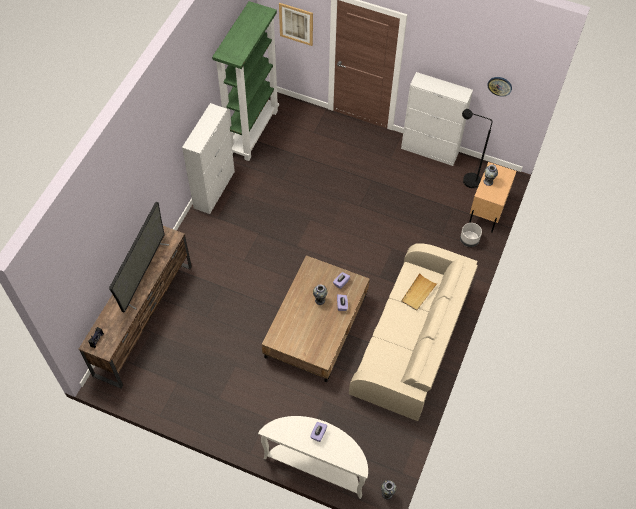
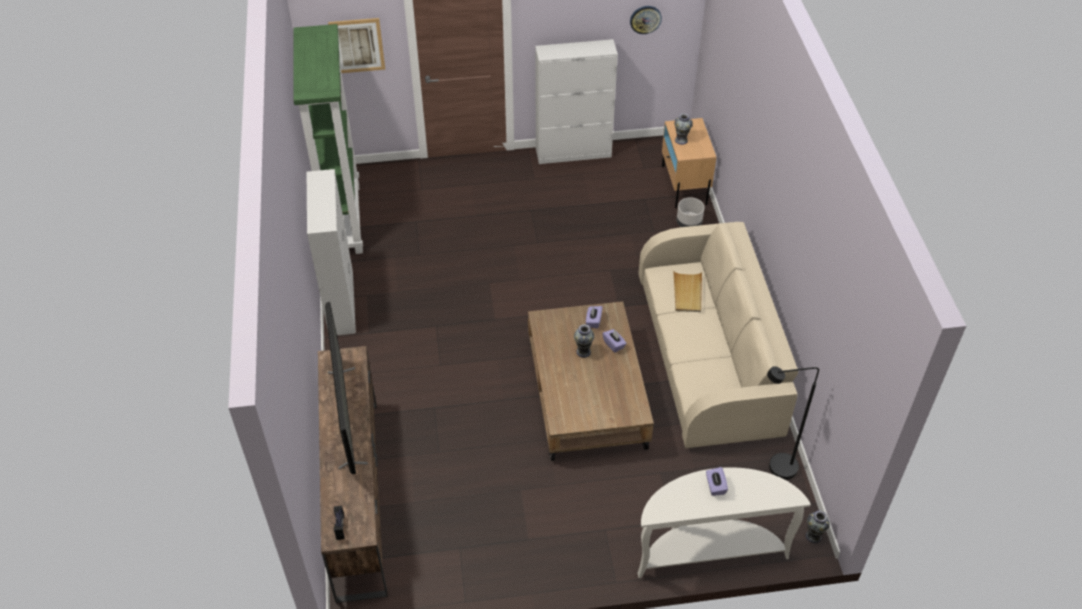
camera: 30 degrees left, 10 degrees down
black floor lamp [462,109,493,188] -> black floor lamp moved to [767,366,819,480]

